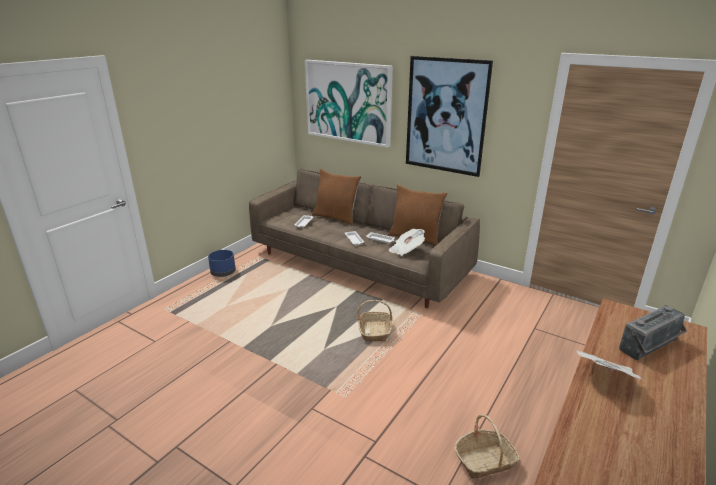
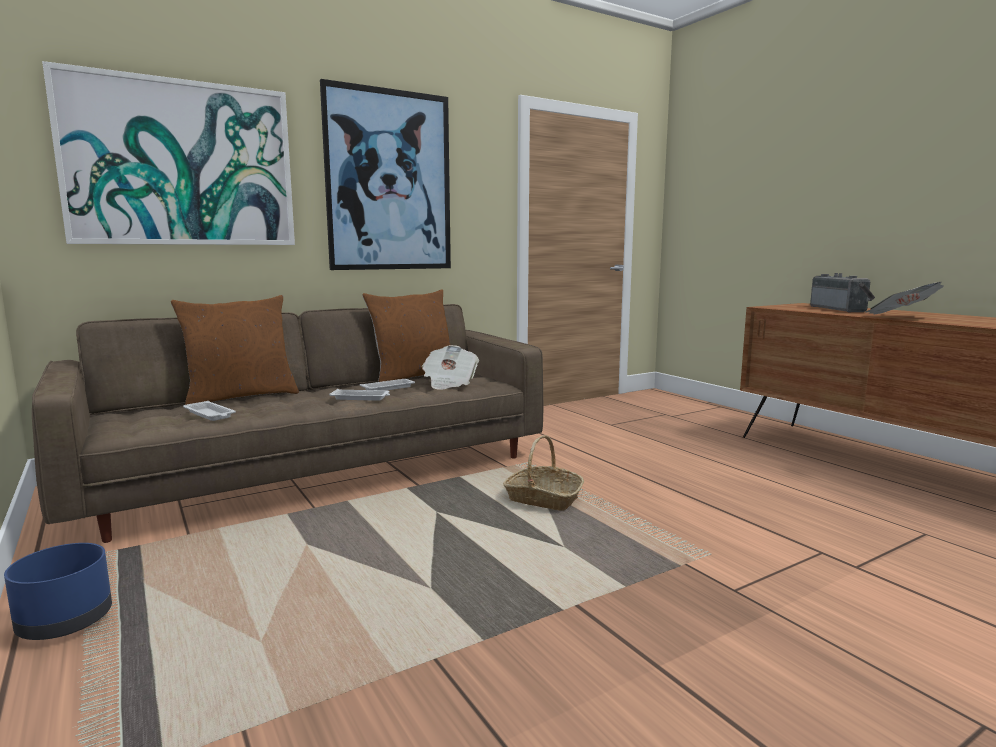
camera: 65 degrees left, 15 degrees down
basket [454,414,520,479] -> none

